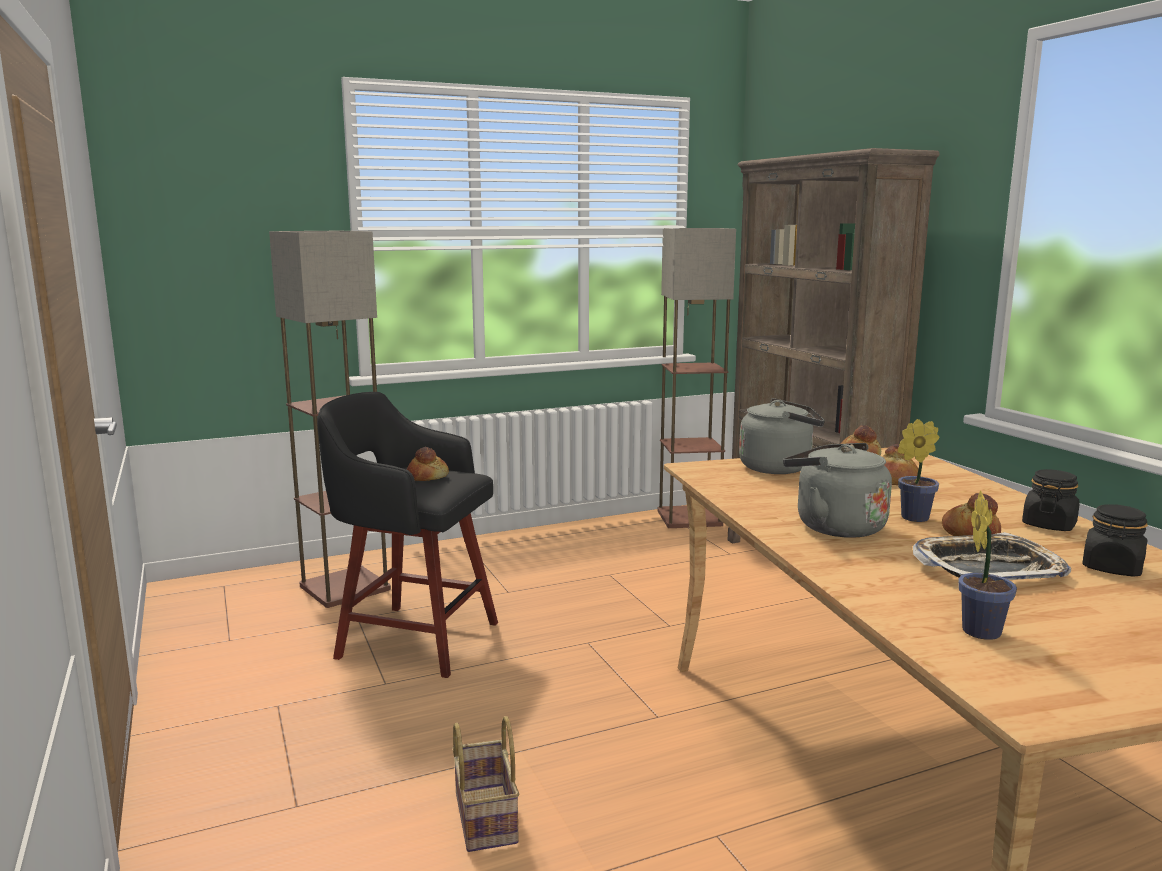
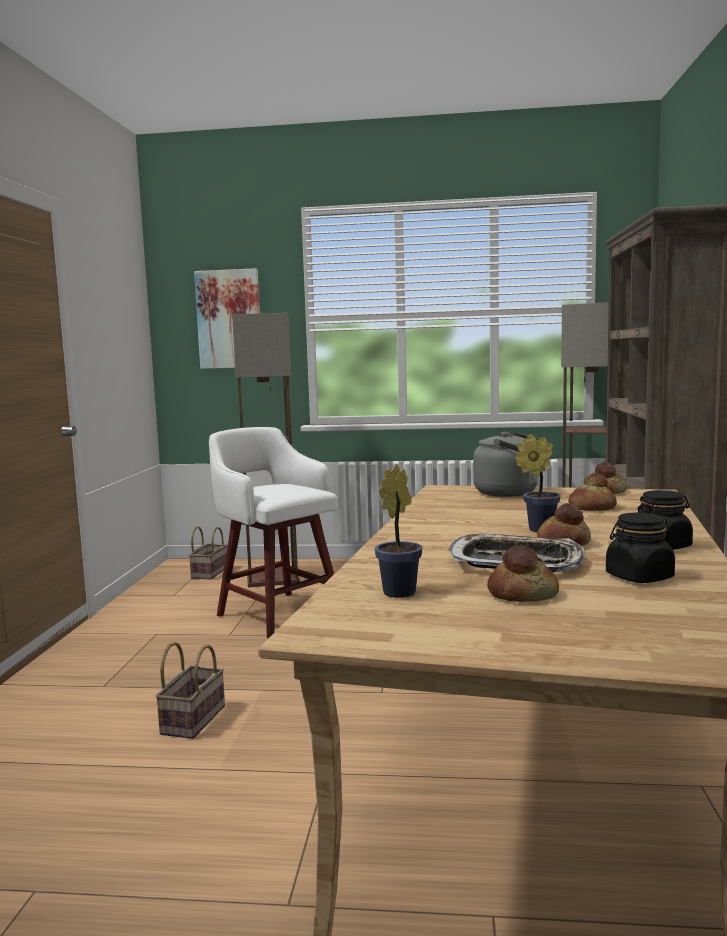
camera: 30 degrees right, 5 degrees down
black stool [317,392,498,678] -> white stool [209,427,338,638]
bread [406,447,449,481] -> bread moved to [487,545,559,602]
grey kettle [783,443,892,538] -> none
none -> basket [189,526,228,580]
none -> picture [194,268,260,369]

